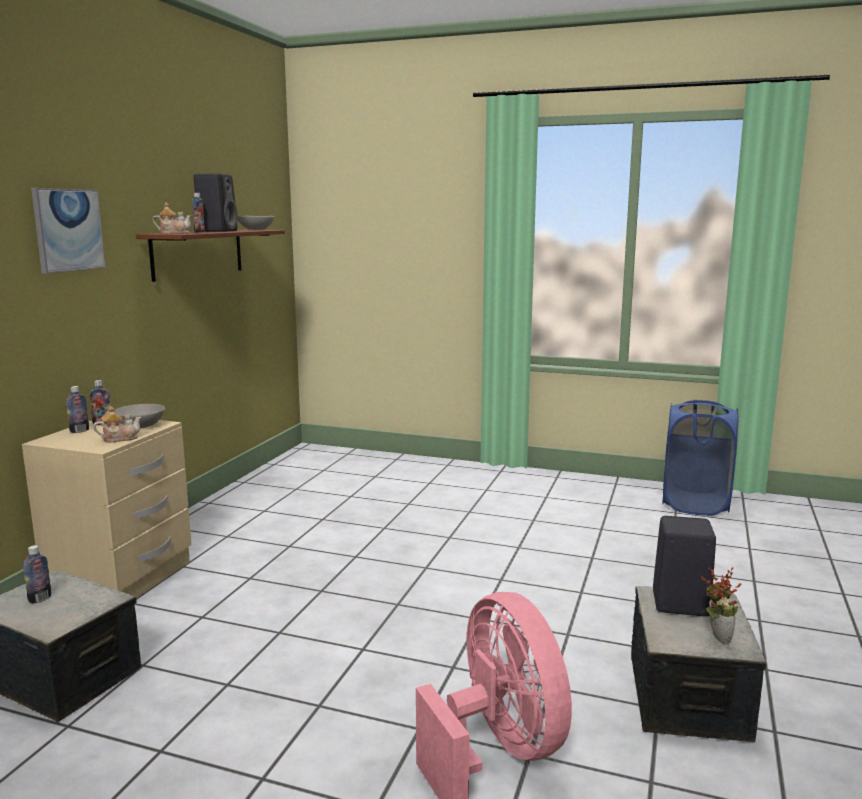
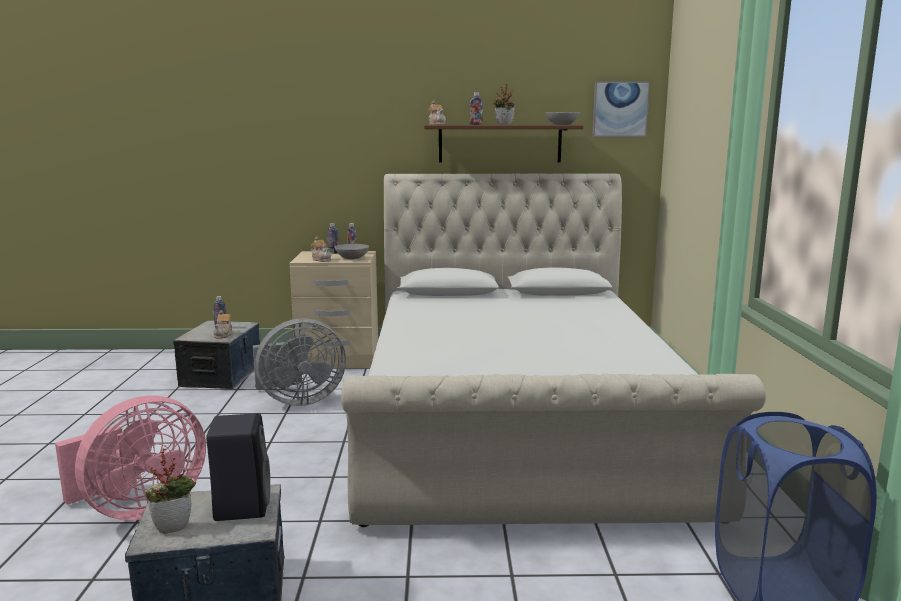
camera: 70 degrees right, 0 degrees up
picture [31,188,106,274] -> picture moved to [592,81,650,137]
black speaker [194,174,238,232] -> potted plant [492,84,516,125]
none -> teapot [213,310,233,339]
none -> grey fan [253,318,346,406]
none -> beige bed [341,174,766,527]

